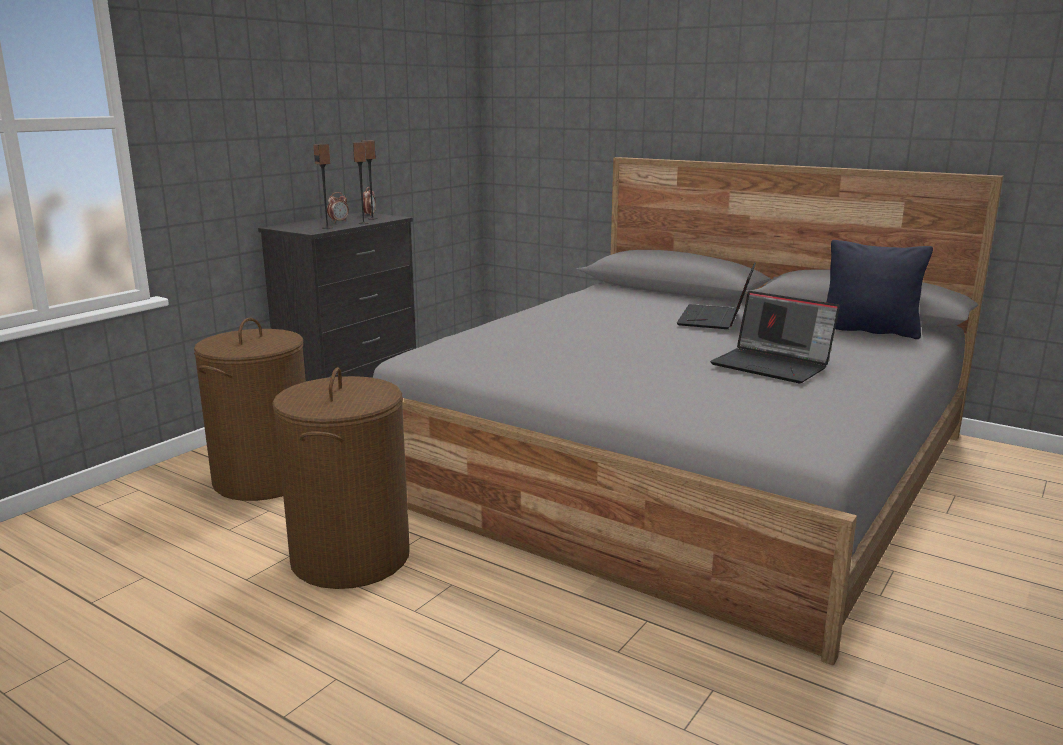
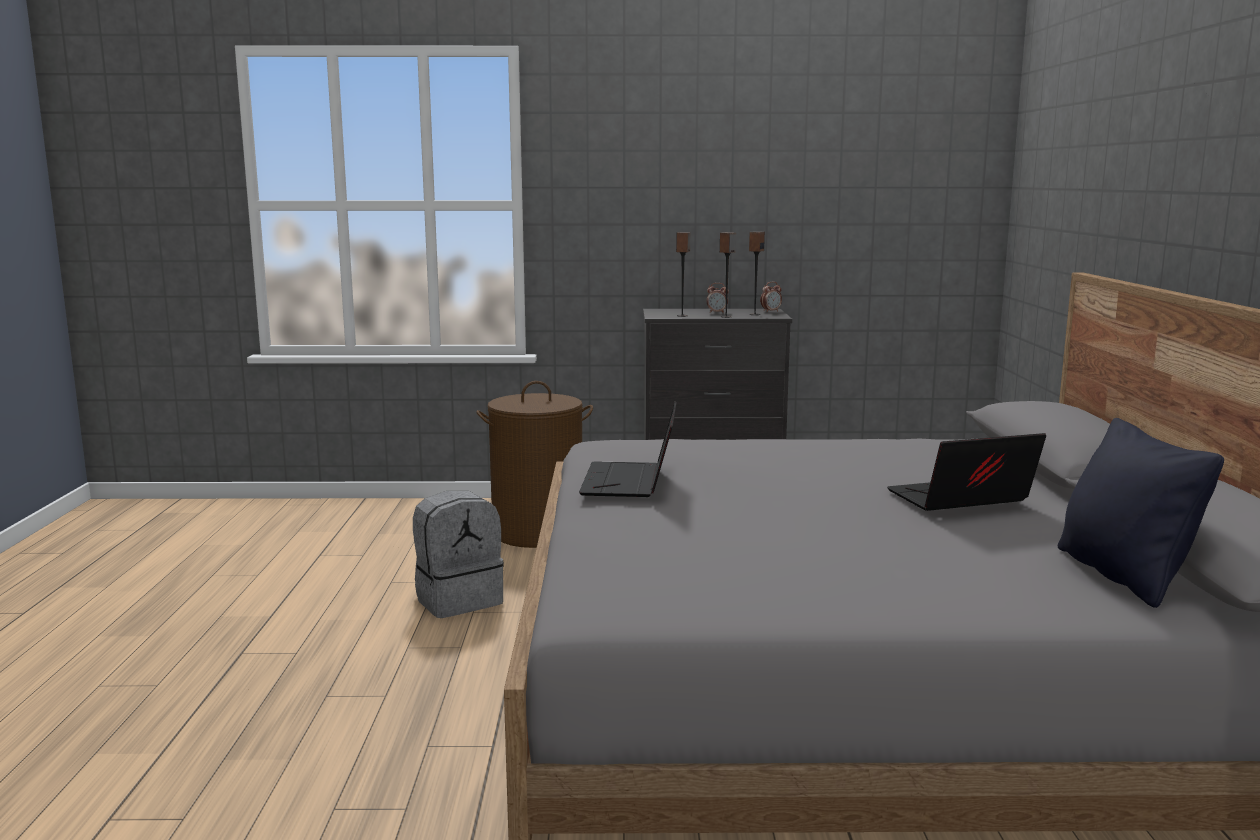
camera: 55 degrees right, 5 degrees down
brown laundry basket [272,367,410,589] -> grey backpack [413,491,504,618]
laptop [710,291,840,383] -> laptop moved to [579,401,677,497]

